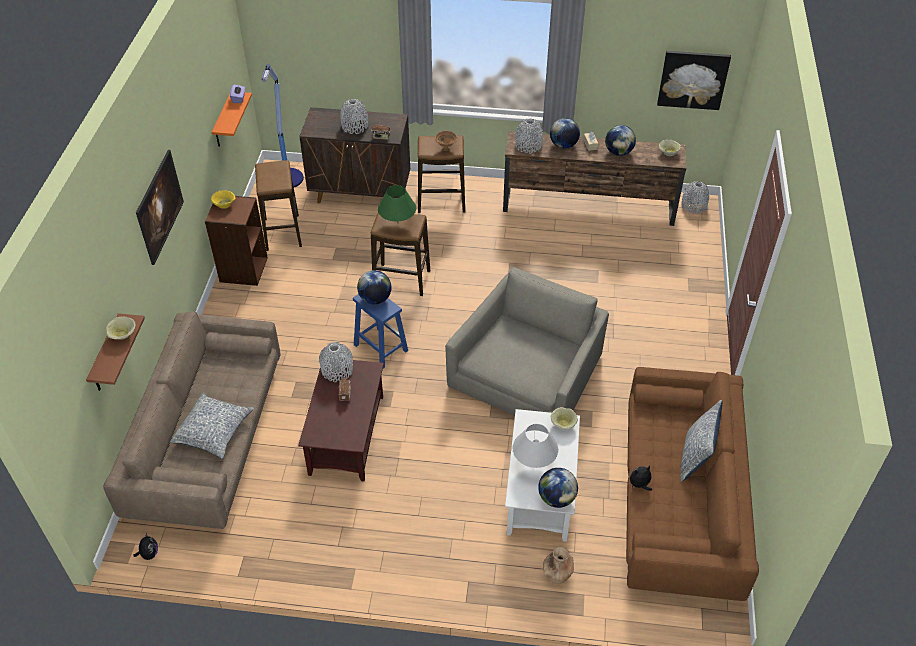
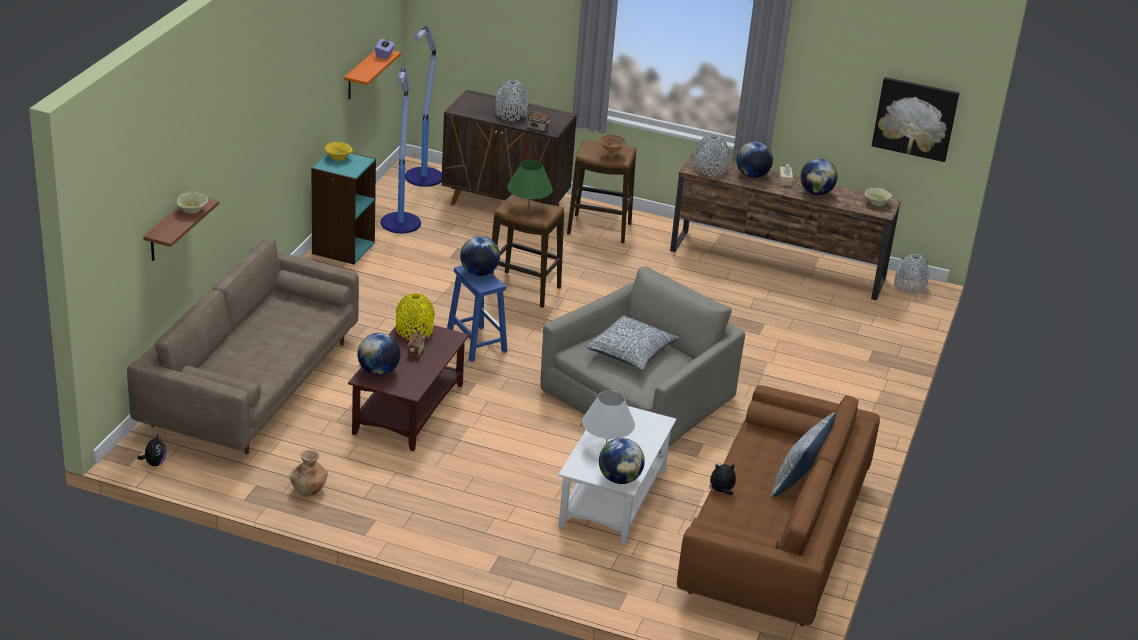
camera: 10 degrees right, 15 degrees down
picture [136,150,184,265] -> none
pillow [170,393,254,459] -> pillow moved to [586,315,679,370]
brown bookcase [205,196,268,286] -> turquoise bookcase [311,153,376,265]
stool [255,160,302,251] -> floor lamp [380,66,421,233]
grey vase [319,342,353,382] -> yellow vase [396,293,435,340]
brown vase [543,547,574,584] -> brown vase moved to [289,450,328,497]
beige bowl [551,407,578,430] -> none
none -> globe [357,333,400,376]

